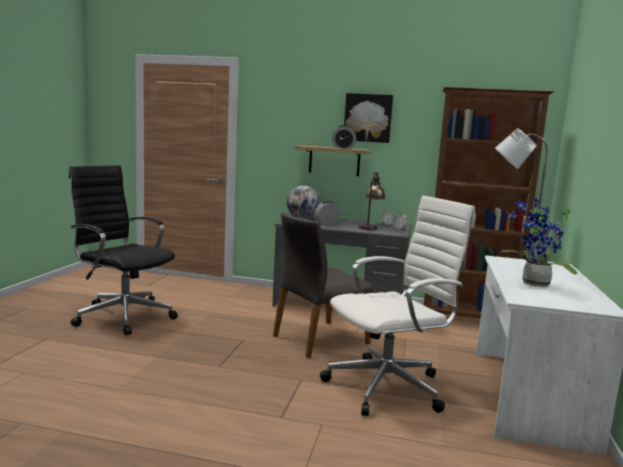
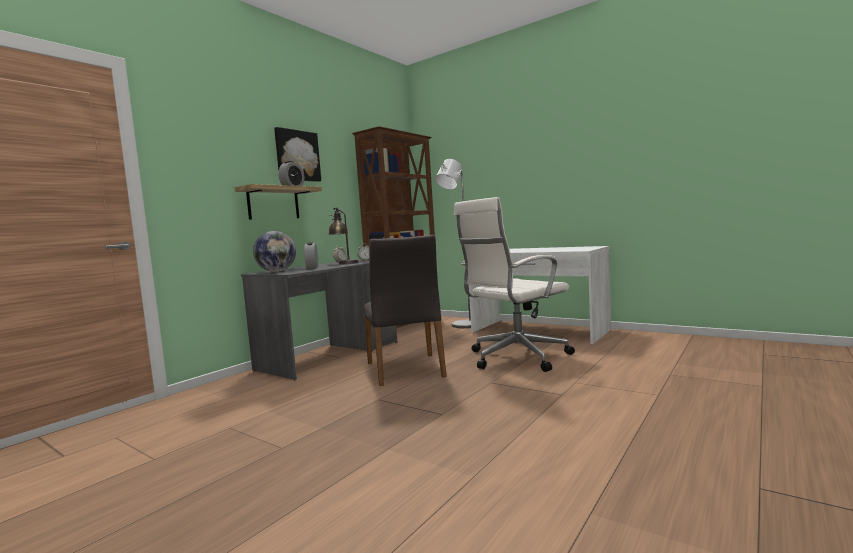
camera: 65 degrees left, 5 degrees down
black office chair [69,165,178,335] -> none
white office chair [320,196,475,416] -> white office chair turned 120 degrees counterclockwise [454,197,575,372]
potted plant [501,198,577,287] -> none

